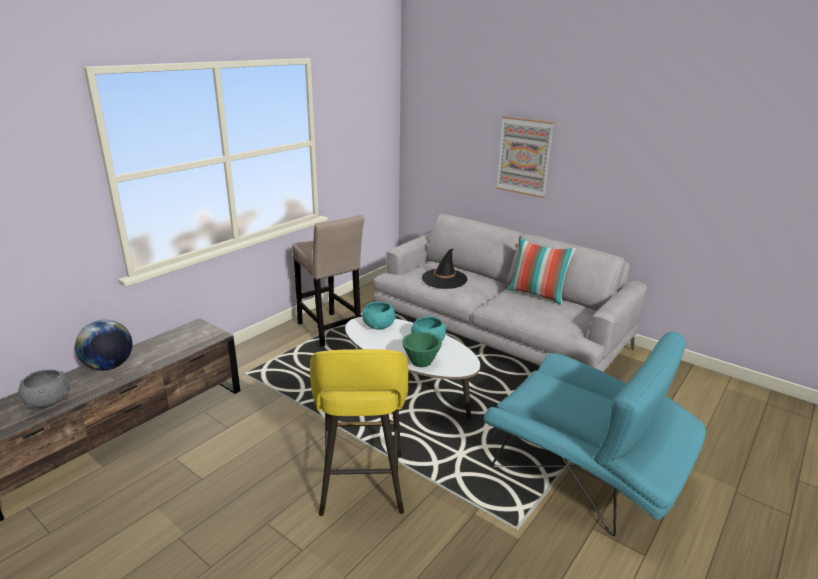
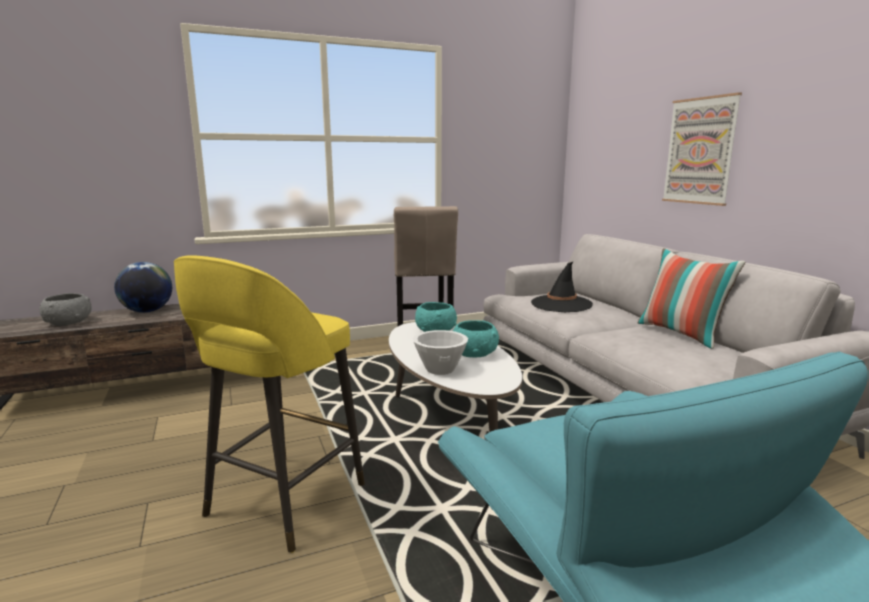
camera: 30 degrees right, 10 degrees down
green bowl [402,332,442,367] -> white bowl [413,330,468,375]

